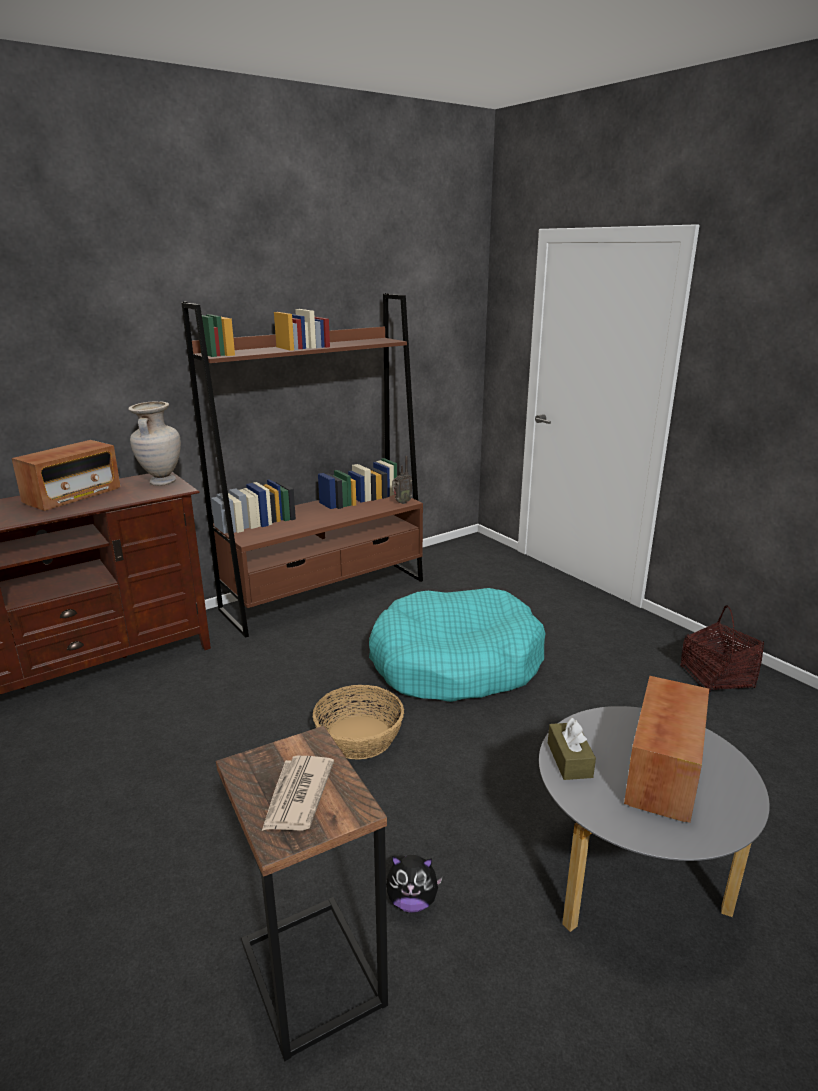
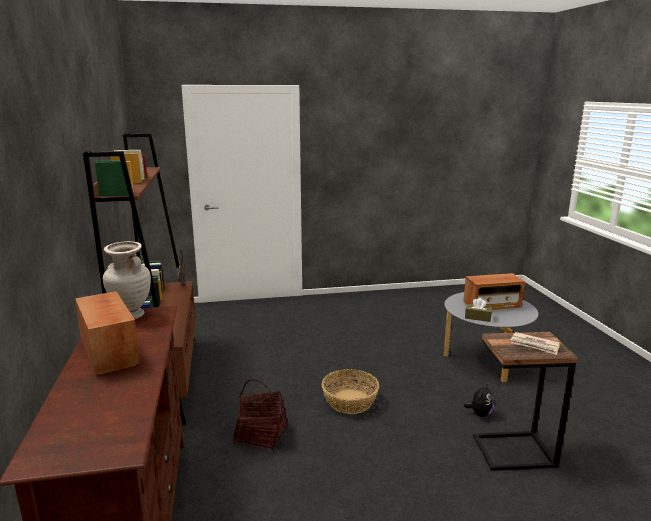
camera: 65 degrees left, 5 degrees down
turquoise dog bed [369,588,545,702] -> none
radio [624,676,709,823] -> radio turned 60 degrees counterclockwise [463,273,525,310]
basket [681,605,764,692] -> basket moved to [233,380,288,451]

